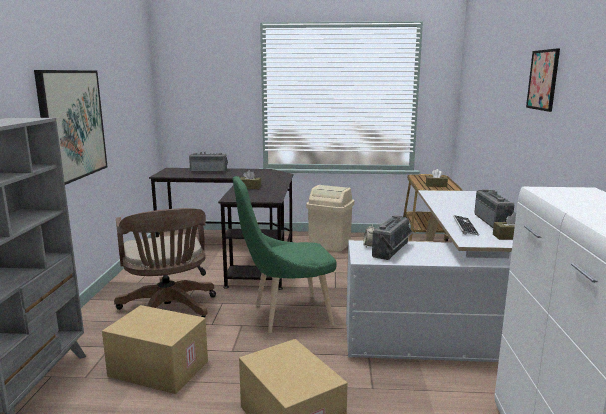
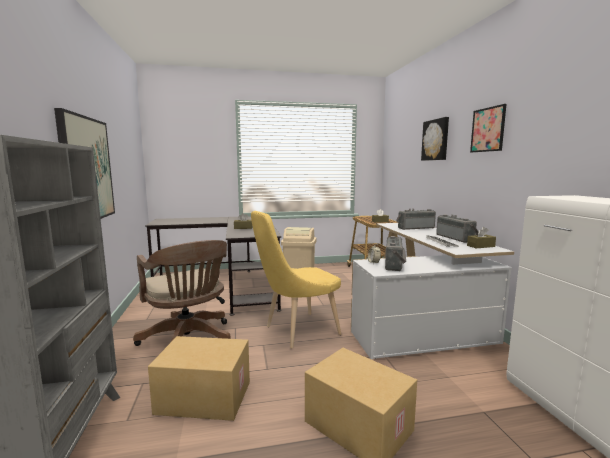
camera: 15 degrees left, 5 degrees down
radio [189,152,228,172] -> radio moved to [396,209,436,230]
green chair [233,176,336,333] -> yellow chair [251,211,342,348]
none -> picture [421,117,449,161]

